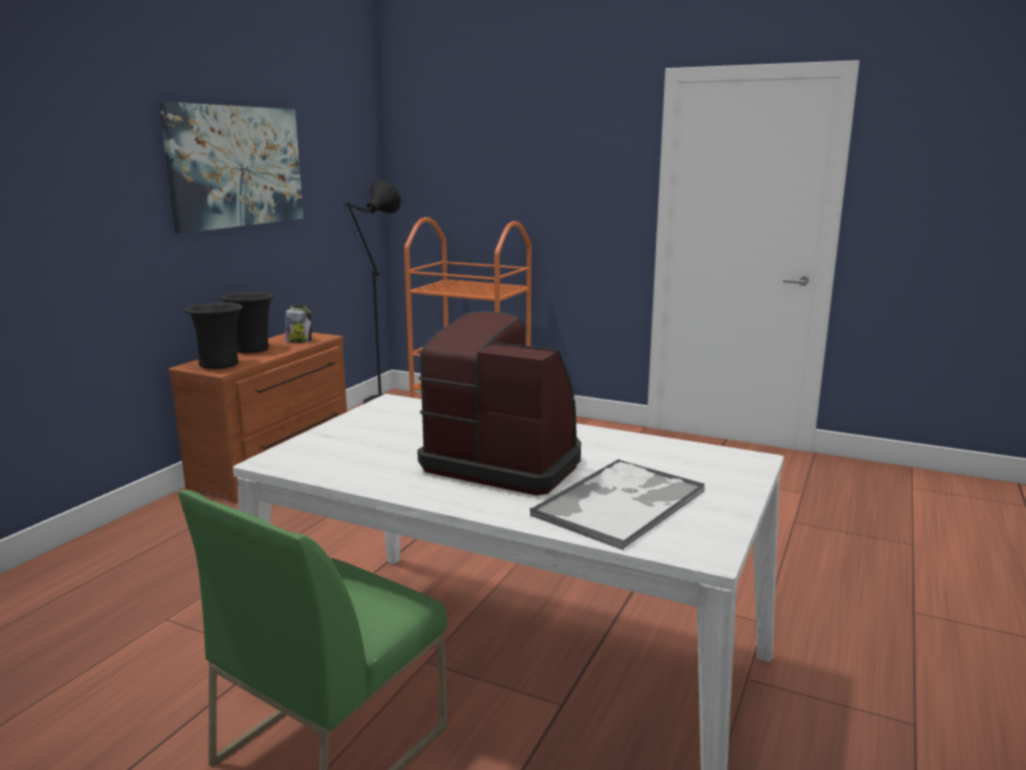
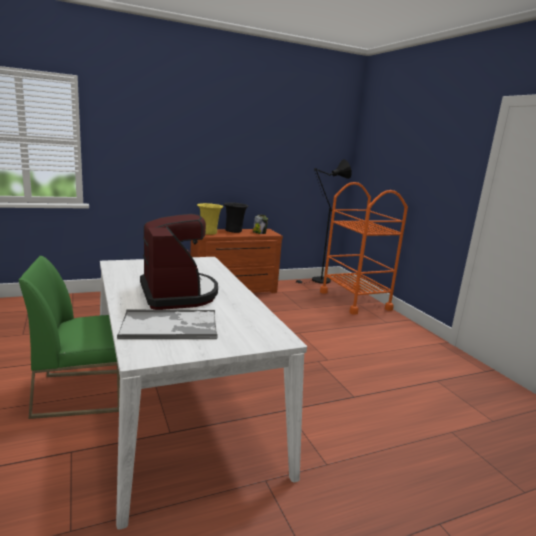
camera: 40 degrees right, 0 degrees up
picture [159,102,303,233] -> none
black vase [184,302,243,369] -> yellow vase [197,203,223,235]

